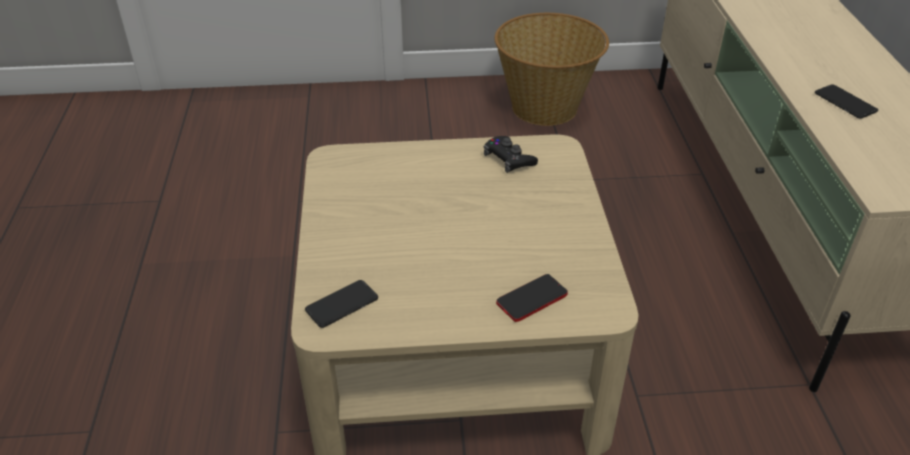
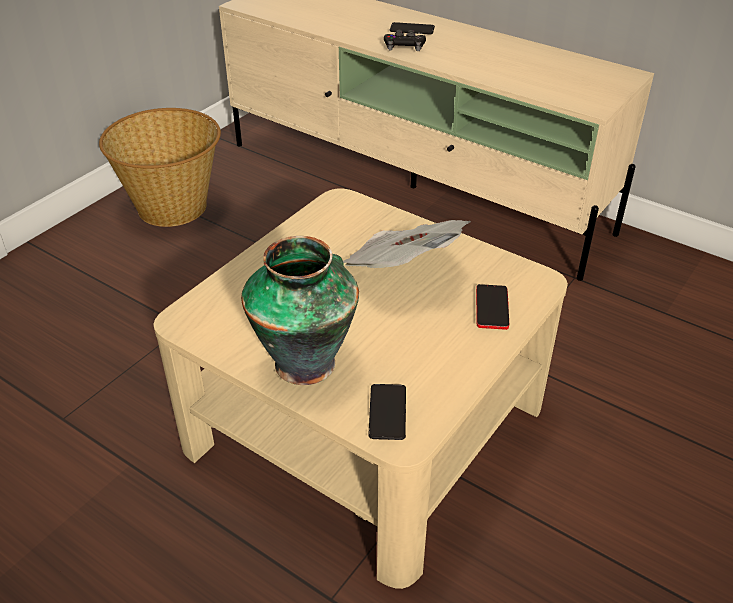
camera: 50 degrees left, 0 degrees up
black game controller [484,136,538,173] -> black game controller moved to [384,30,426,51]
phone [815,84,878,119] -> phone moved to [390,22,435,35]
none -> vase [241,236,359,385]
none -> newspaper [343,220,471,268]

